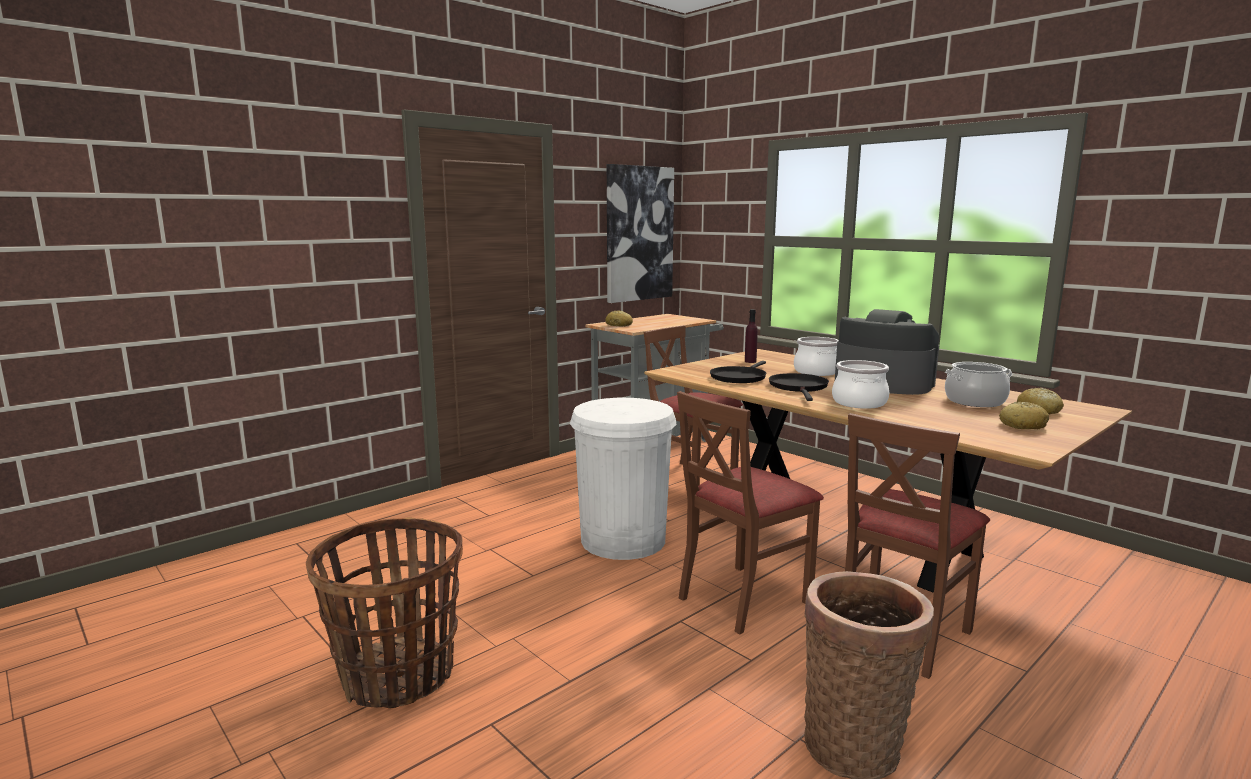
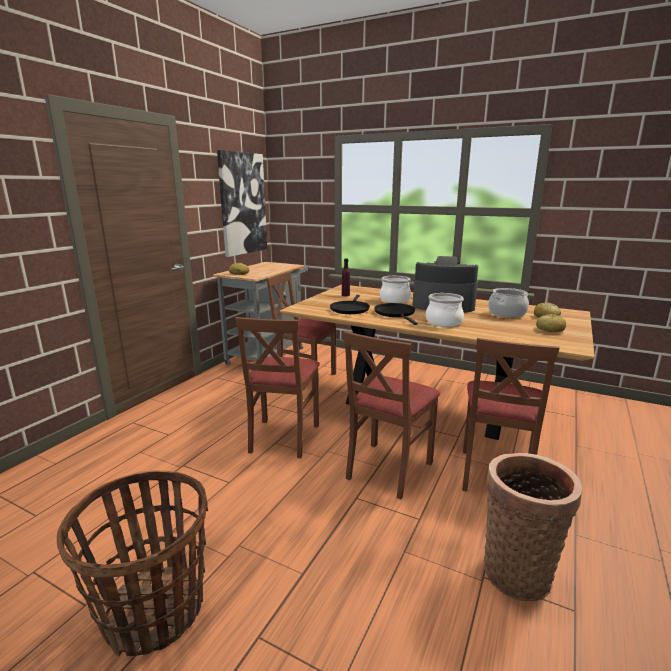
camera: 20 degrees left, 5 degrees up
white trash can [570,398,677,560] -> brown chair [235,317,320,458]

